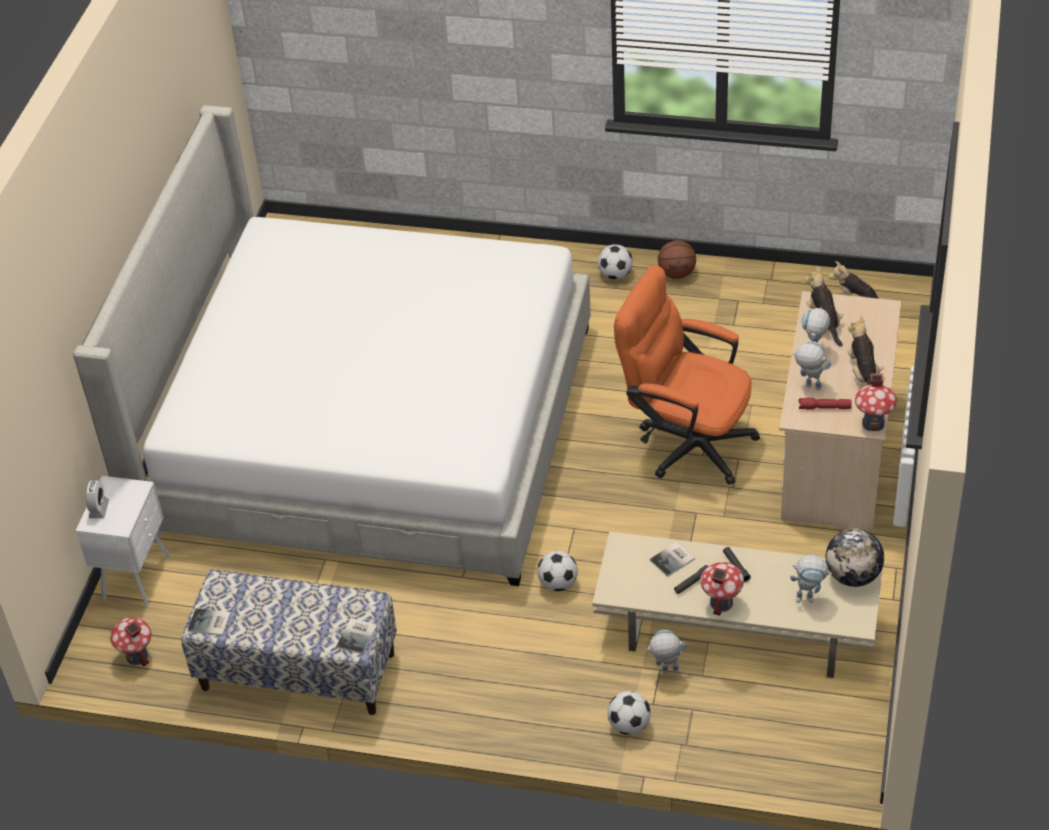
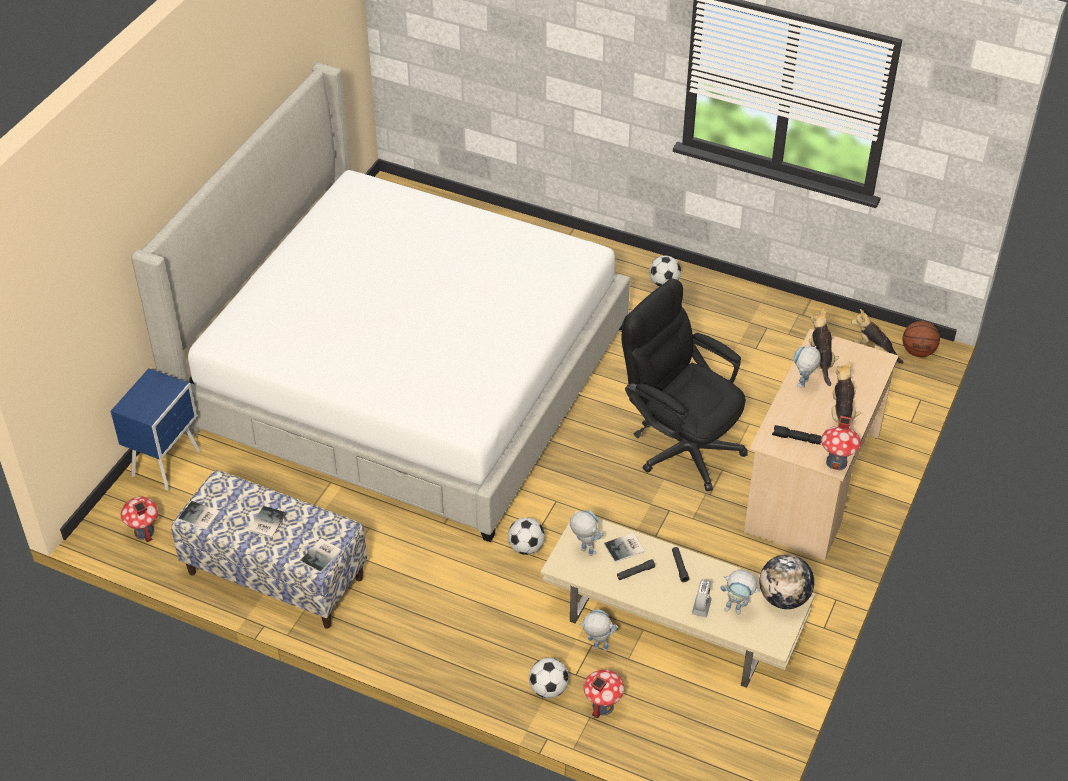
camera: 10 degrees right, 0 degrees up
white nightstand [76,476,170,606] -> blue nightstand [110,368,200,490]
alarm clock [86,480,109,518] -> alarm clock moved to [692,579,712,617]
orange office chair [614,265,760,485] -> black office chair [622,278,748,491]
basketball [658,240,696,279] -> basketball moved to [903,321,940,357]
toy house [700,562,744,616] -> toy house moved to [584,670,624,718]
toy robot [792,341,831,390] -> toy robot moved to [570,510,602,556]
red flashlight [799,398,852,409] -> black flashlight [772,425,822,445]
none -> book [248,506,287,538]

